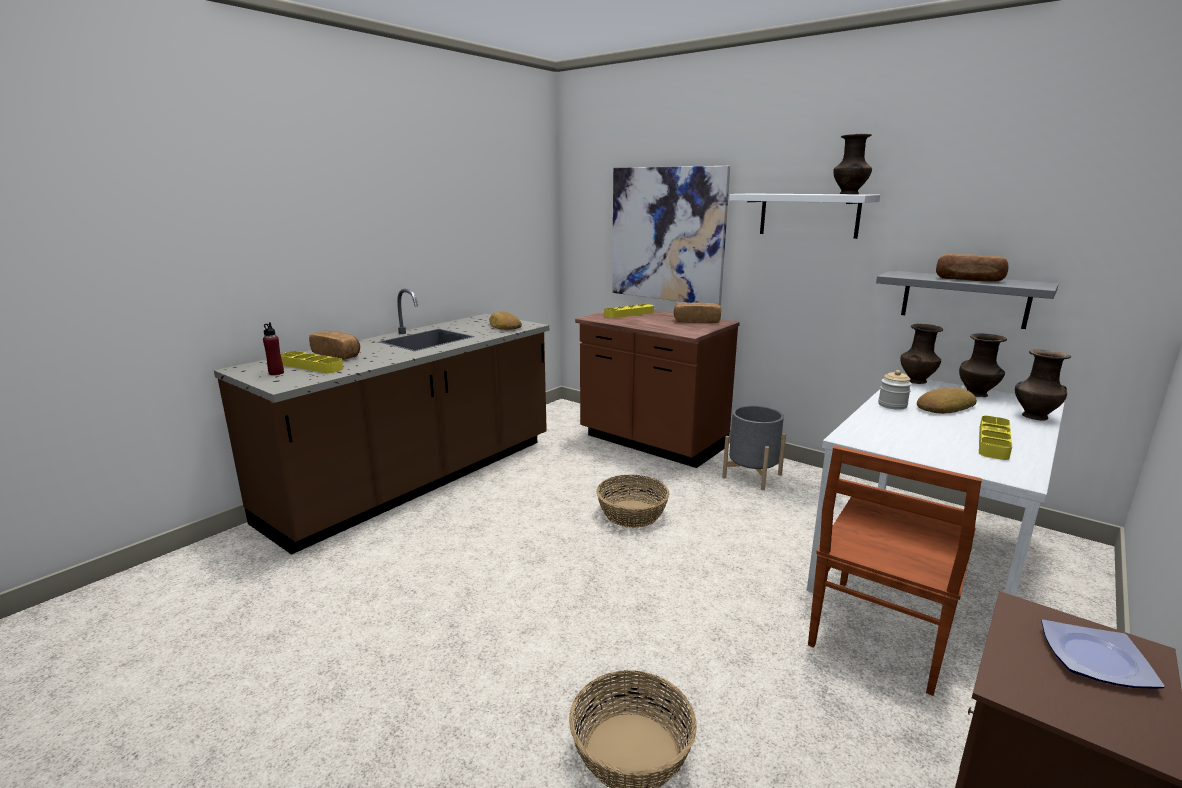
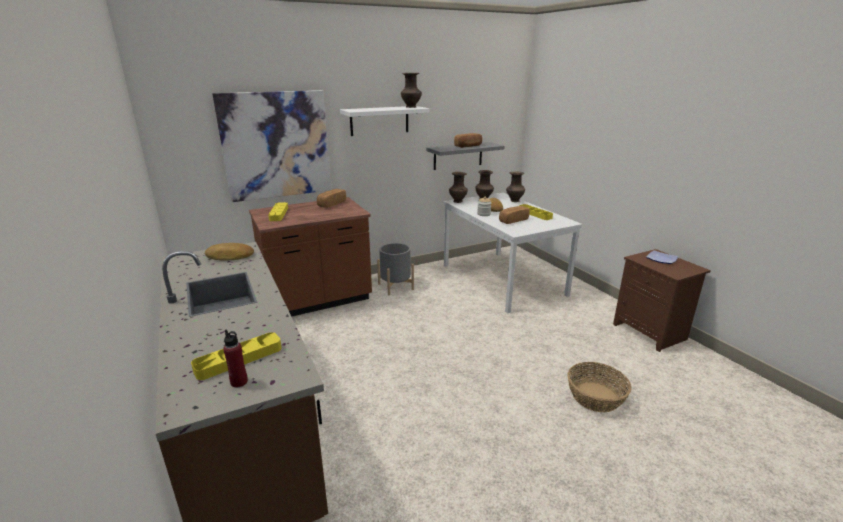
camera: 65 degrees left, 5 degrees up
bread [309,331,360,360] -> bread moved to [499,206,530,224]
basket [596,475,670,528] -> none
brown chair [808,446,982,696] -> none

